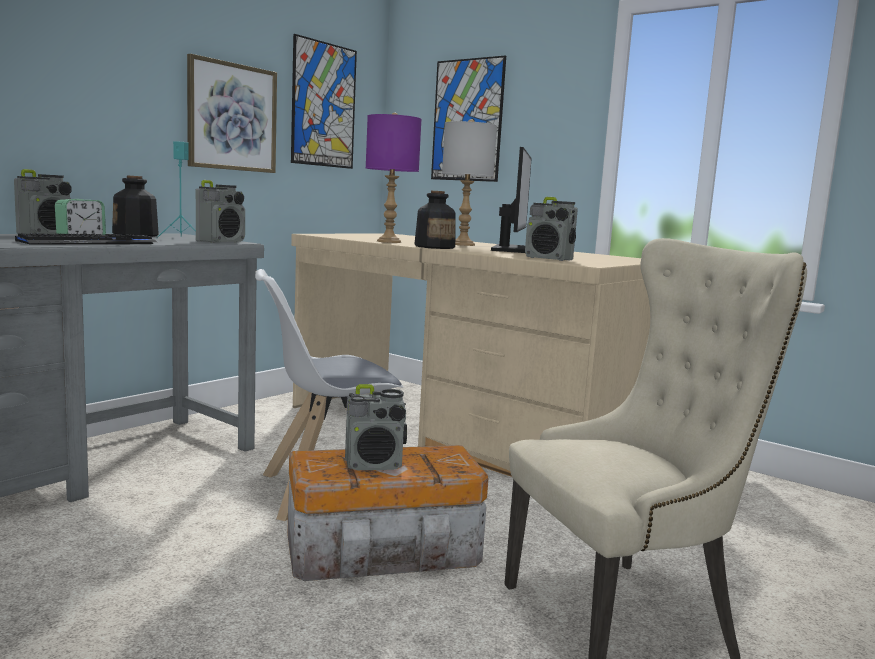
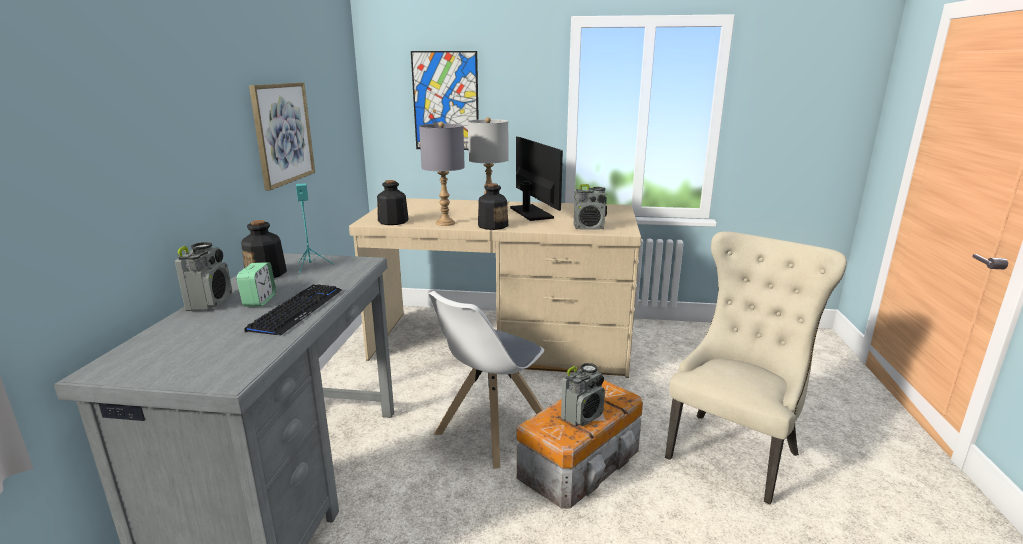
camera: 30 degrees left, 10 degrees up
radio [196,180,245,243] -> none
picture [291,34,357,169] -> none
purple table lamp [366,112,422,243] -> grey table lamp [419,122,465,226]
none -> bottle [377,180,409,225]

